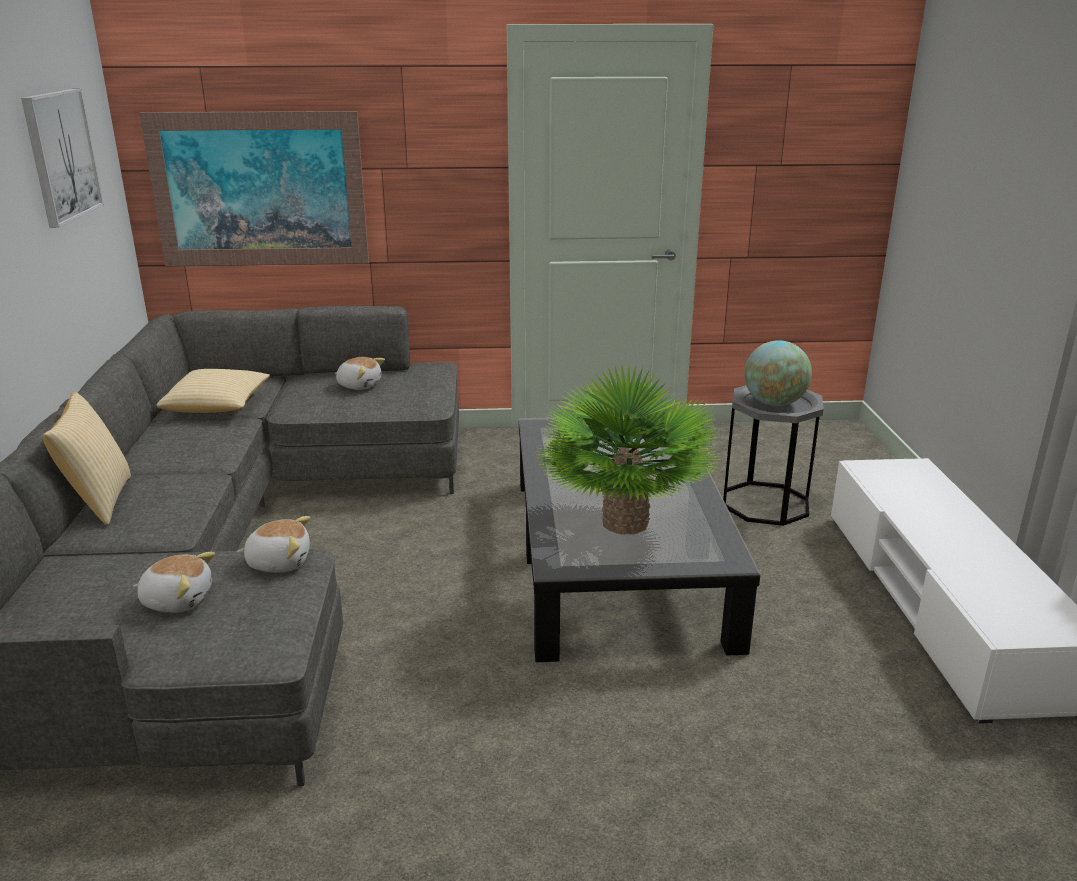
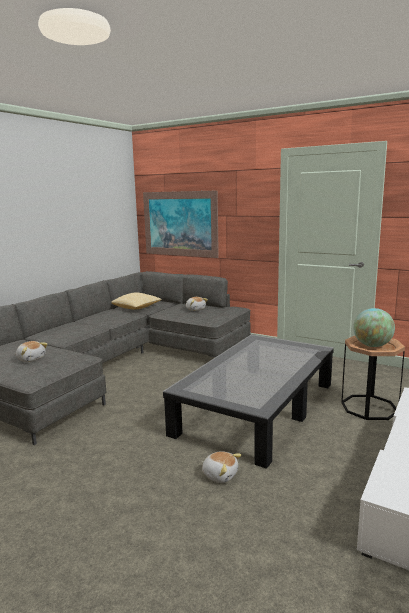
camera: 35 degrees right, 10 degrees down
picture [21,89,104,228] -> none
pillow [43,392,131,525] -> none
plush toy [236,516,310,573] -> plush toy moved to [201,451,242,483]
potted plant [536,365,720,534] -> none
grey side table [723,385,824,526] -> brown side table [341,336,405,420]

